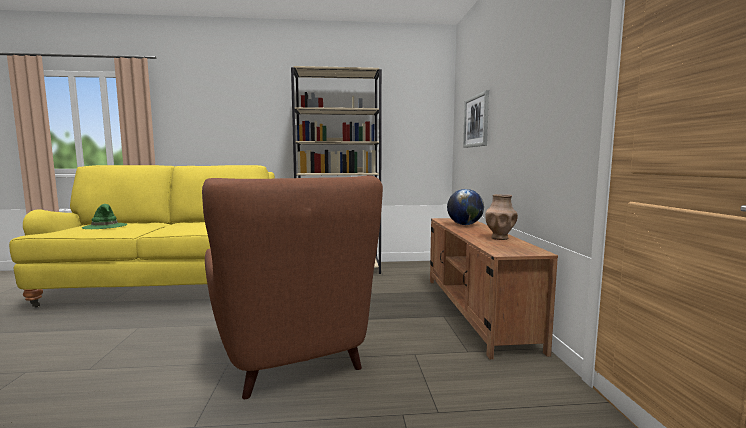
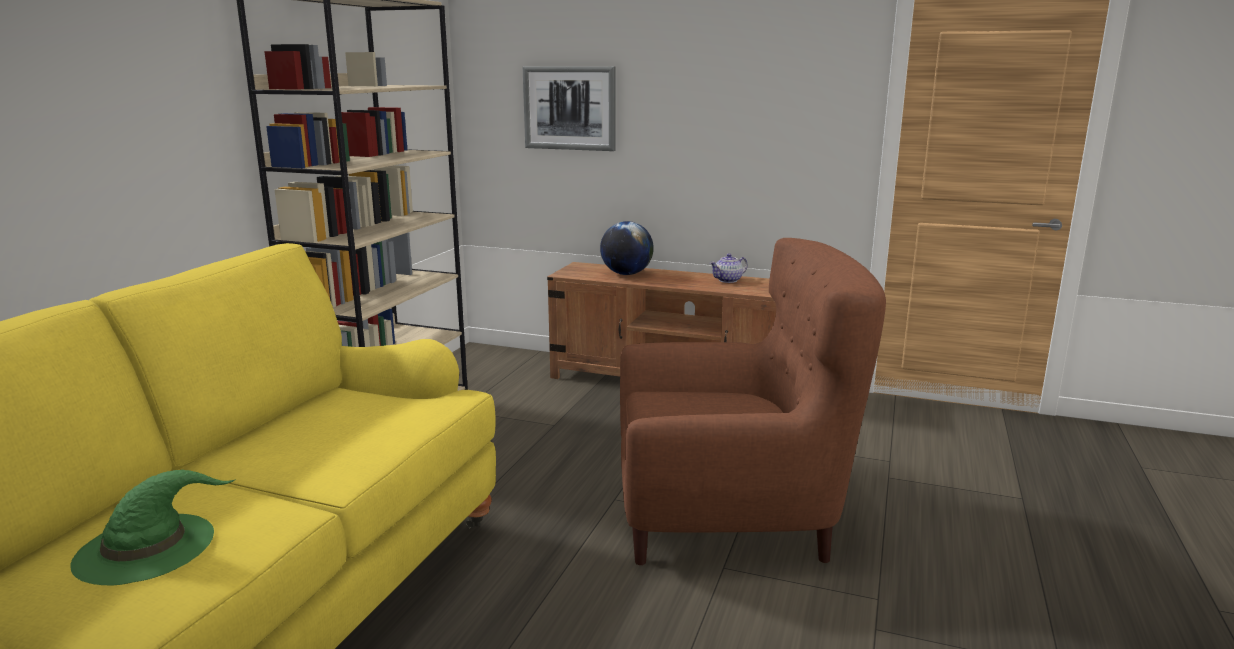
camera: 65 degrees left, 10 degrees up
brown vase [485,194,518,240] -> teapot [710,254,748,283]

